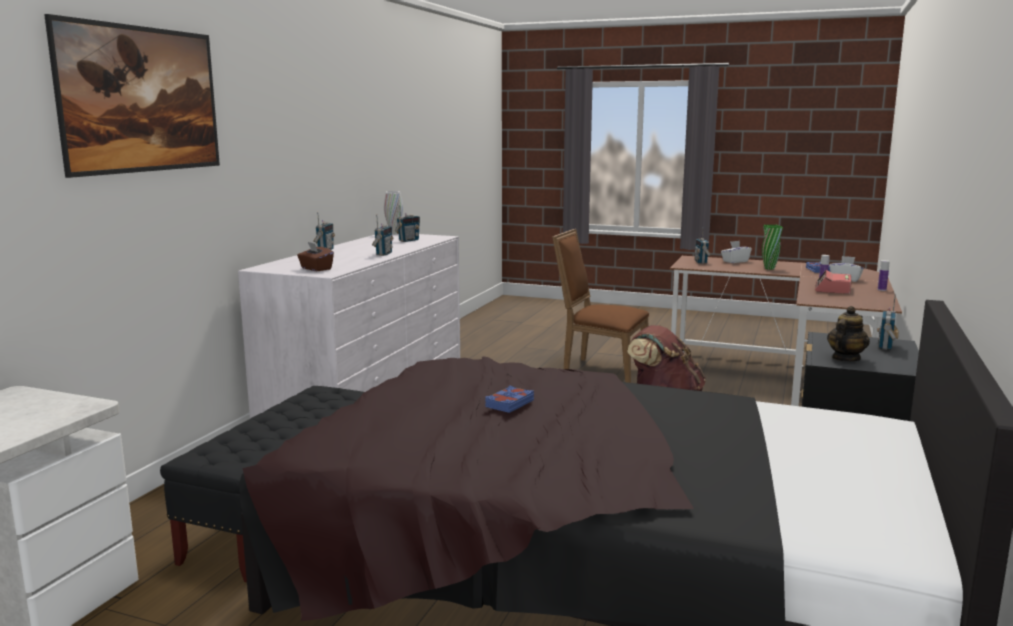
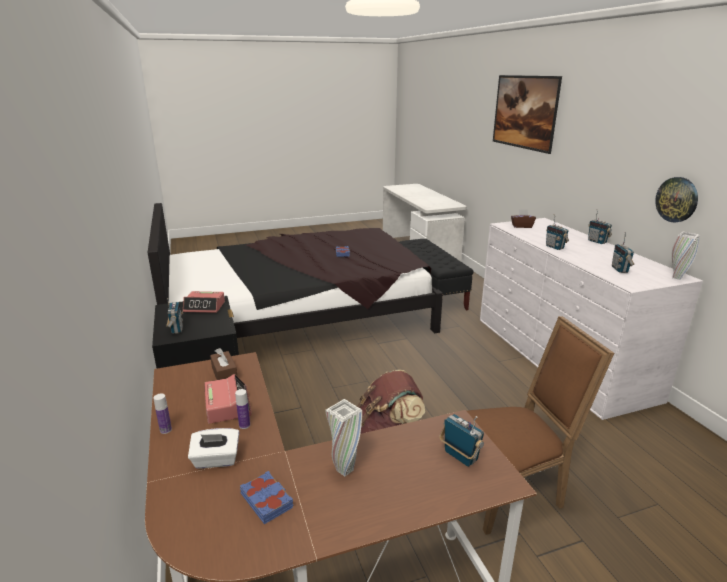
camera: 140 degrees right, 10 degrees up
white tissue box [721,241,752,263] -> none
green vase [762,225,783,269] -> white vase [325,399,362,477]
teapot [827,306,870,361] -> alarm clock [183,291,225,313]
none -> brown tissue box [210,348,237,380]
none -> wall clock [655,177,698,222]

